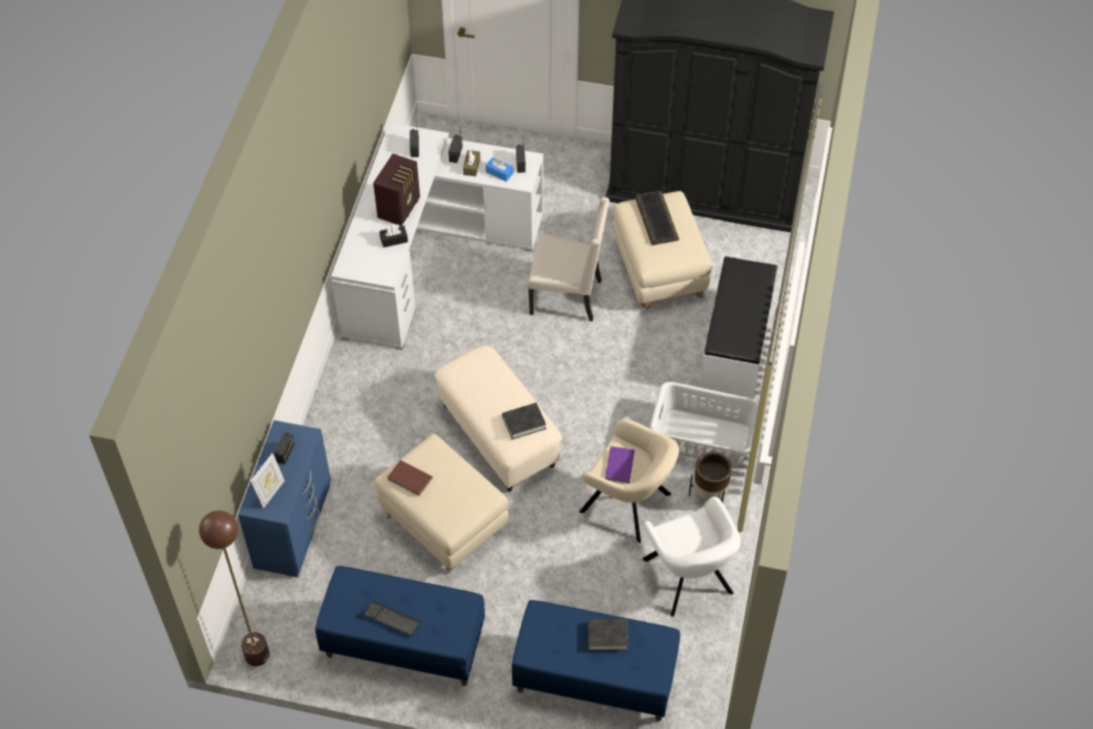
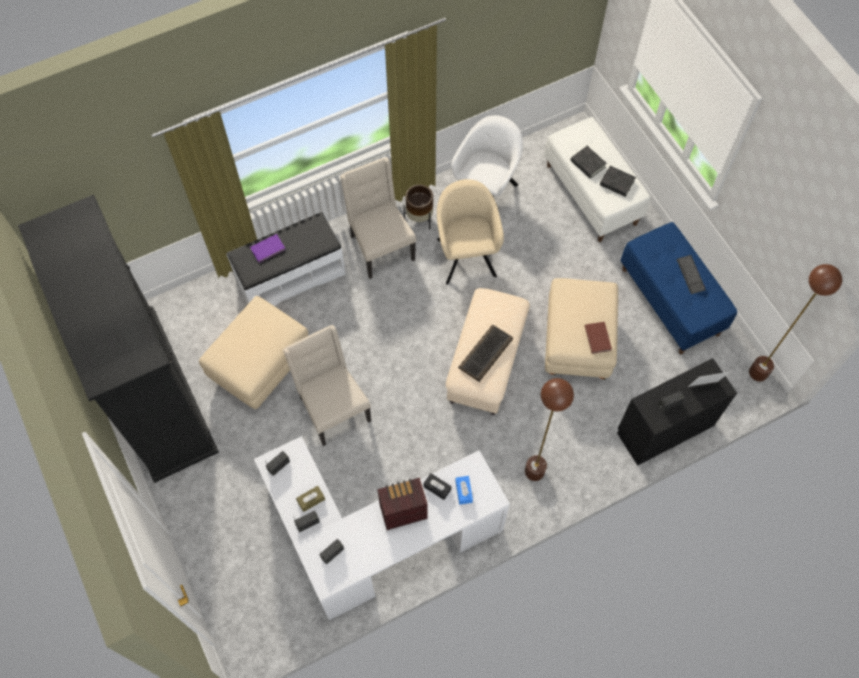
camera: 130 degrees left, 10 degrees up
blue dresser [238,420,331,577] -> black dresser [617,358,737,466]
blue tissue box [486,157,513,182] -> blue tissue box moved to [455,476,473,505]
black book [502,403,546,440] -> black book moved to [600,166,636,197]
blue bench [512,600,680,722] -> white bench [544,117,650,242]
purple book [605,446,635,483] -> purple book moved to [250,234,286,263]
keyboard [635,191,679,245] -> keyboard moved to [458,325,513,382]
grey laundry basket [649,382,759,467] -> beige chair [340,157,416,279]
none -> brown floor lamp [525,378,574,481]

